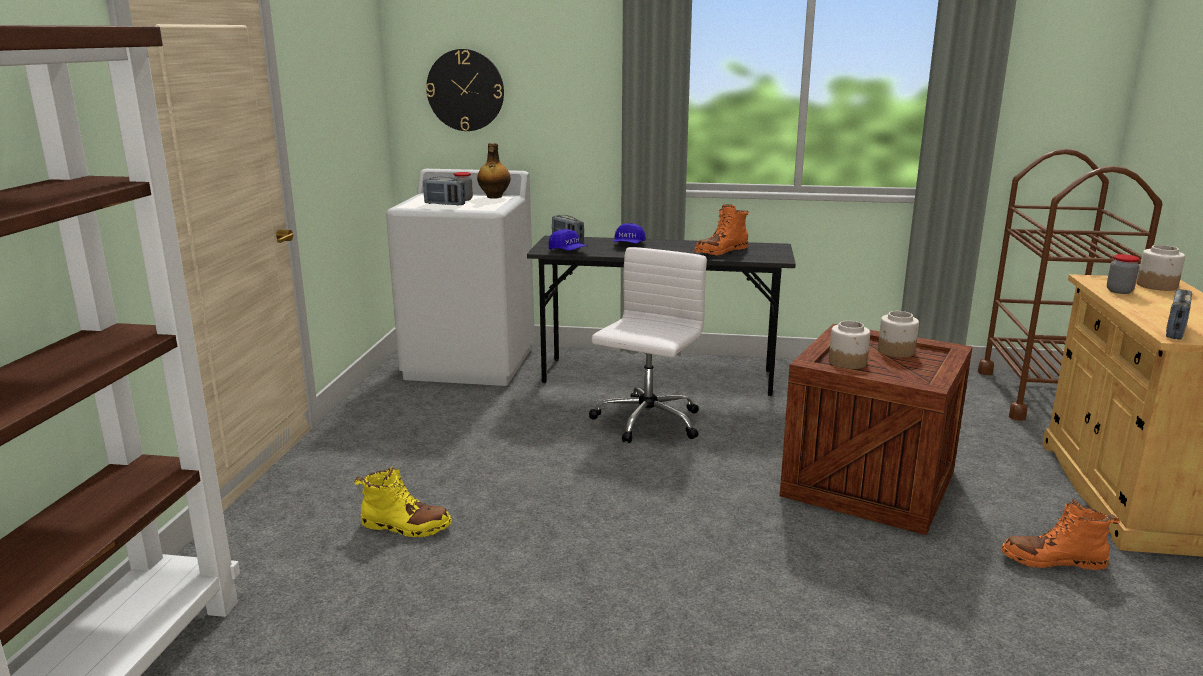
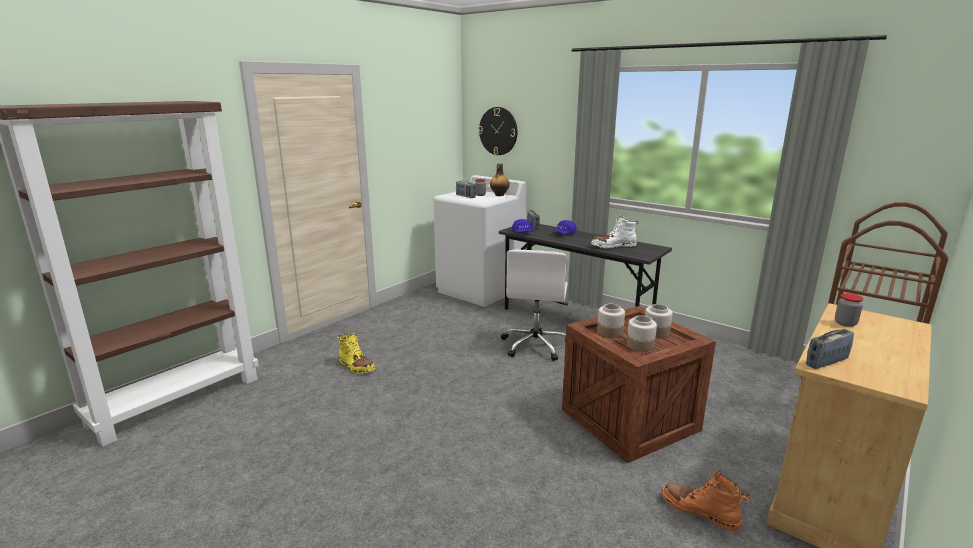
camera: 30 degrees right, 0 degrees up
white office chair [589,247,707,443] -> white office chair turned 135 degrees clockwise [501,250,568,361]
orange boot [694,204,749,256] -> white boot [591,215,639,248]
jar [1137,245,1185,291] -> jar moved to [627,315,657,352]

